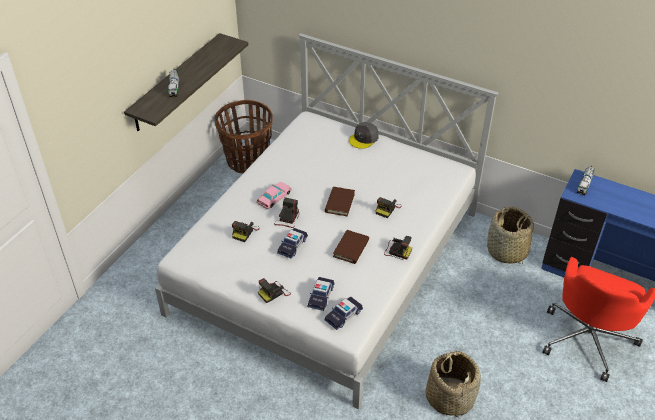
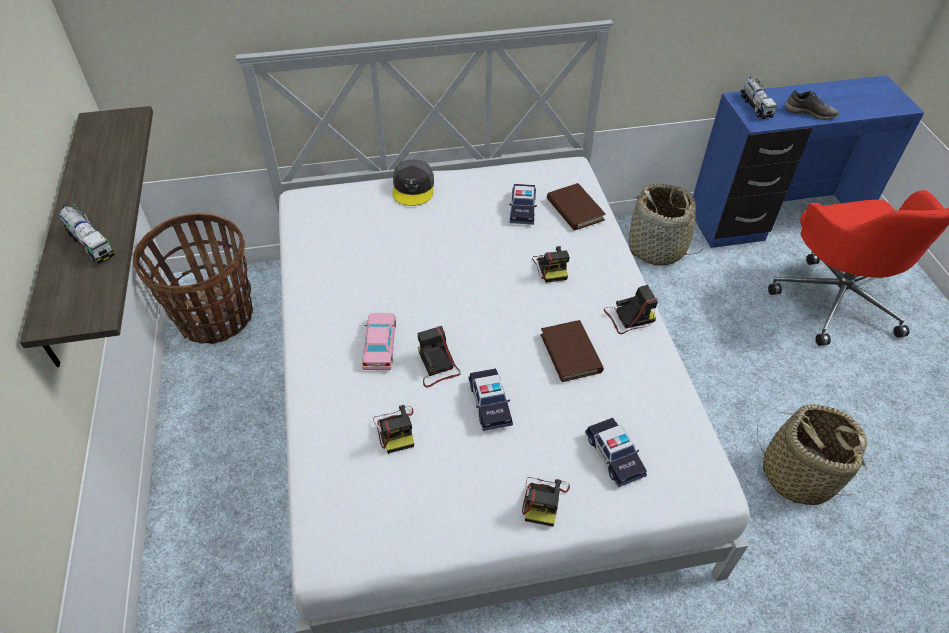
camera: 40 degrees left, 5 degrees up
toy car [324,297,363,330] -> toy car moved to [509,184,537,225]
brown book [325,187,355,216] -> brown book moved to [547,183,606,231]
none -> grey shoe [784,90,839,119]

